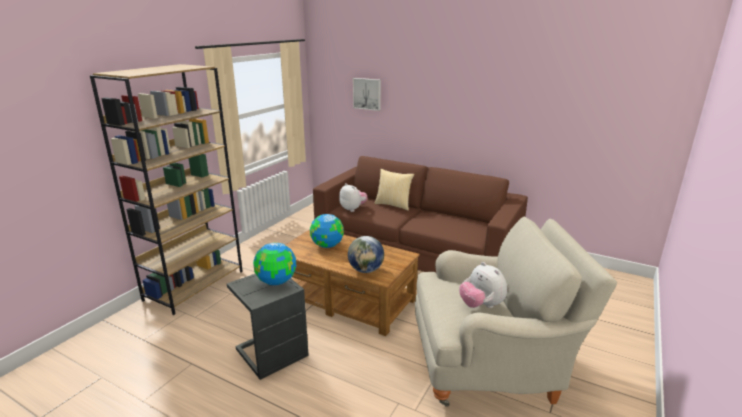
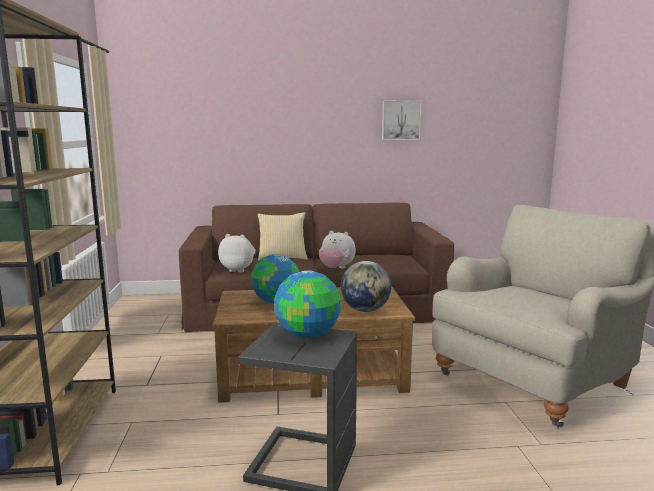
camera: 35 degrees left, 10 degrees down
picture [353,78,381,111] -> picture moved to [382,101,422,140]
plush toy [459,262,507,308] -> plush toy moved to [319,231,356,269]

